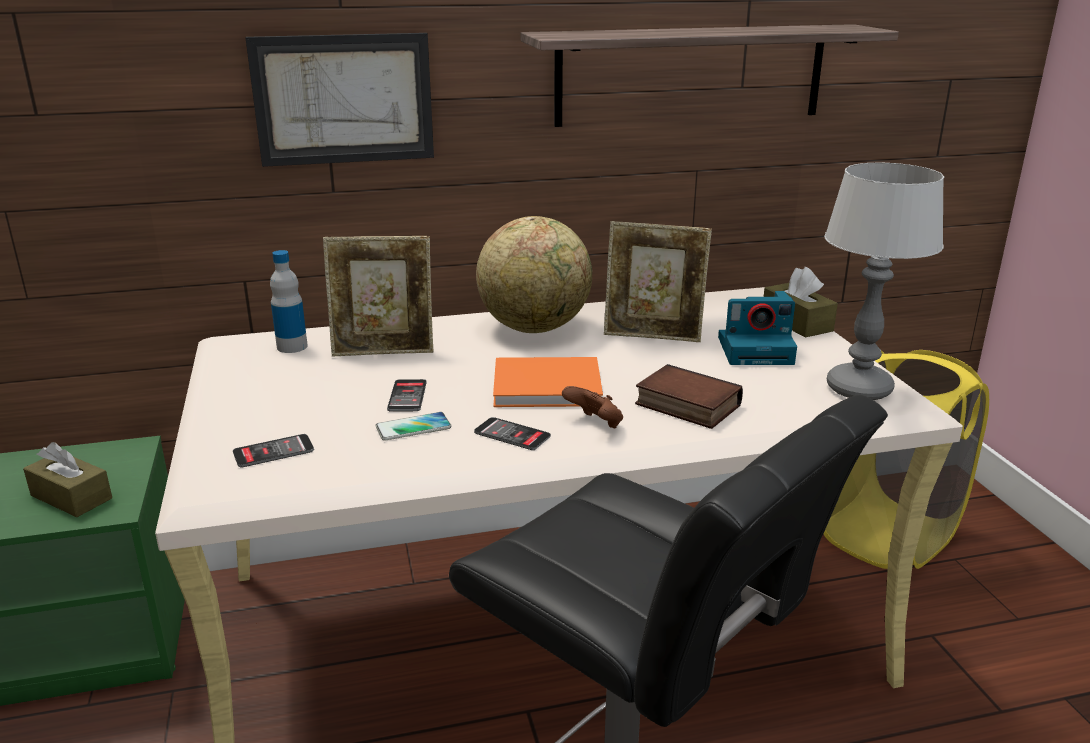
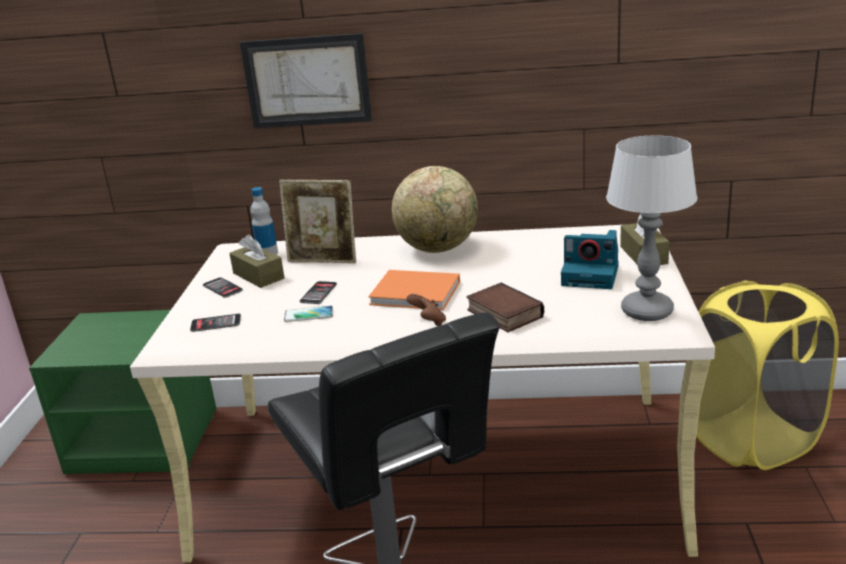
camera: 20 degrees right, 0 degrees up
brown tissue box [23,442,112,517] -> brown tissue box moved to [229,234,285,288]
phone [474,417,551,450] -> phone moved to [203,277,243,298]
shelf [521,24,899,127] -> none
picture frame [604,221,712,342] -> none

